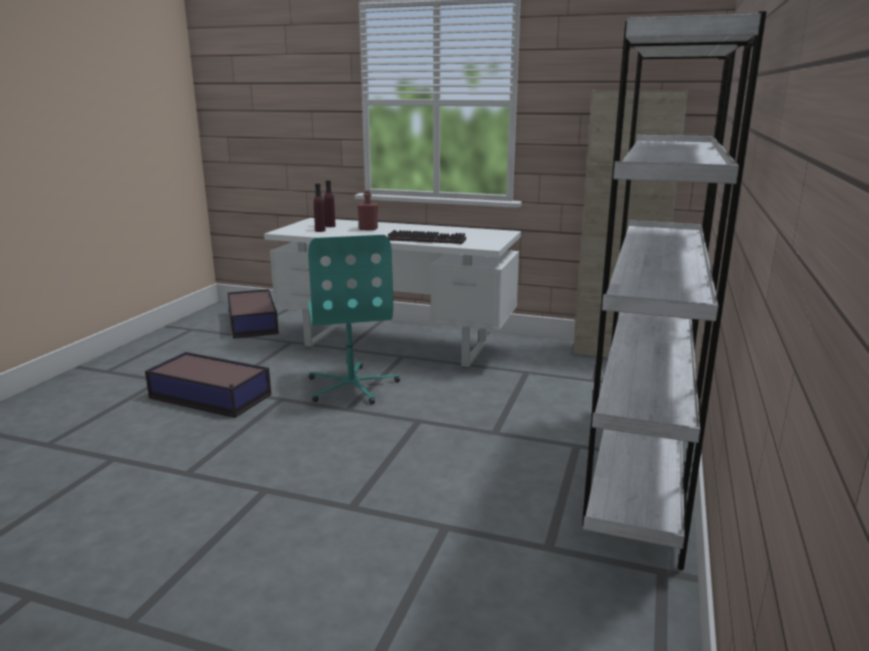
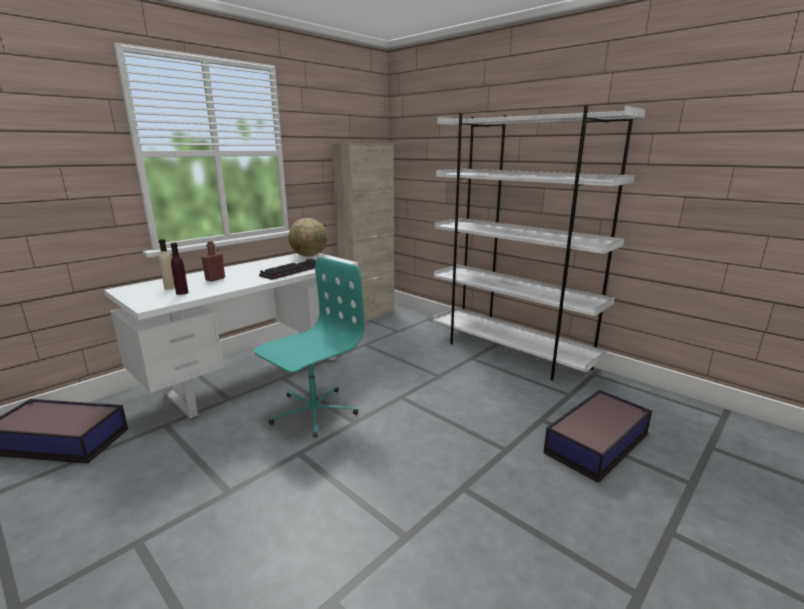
camera: 65 degrees left, 0 degrees up
storage box [145,352,271,418] -> storage box moved to [543,390,652,483]
turquoise office chair [308,235,400,404] -> turquoise office chair turned 60 degrees counterclockwise [254,257,365,438]
purple bottle [324,180,336,227] -> beige bottle [159,239,175,289]
none -> globe [288,218,327,257]

